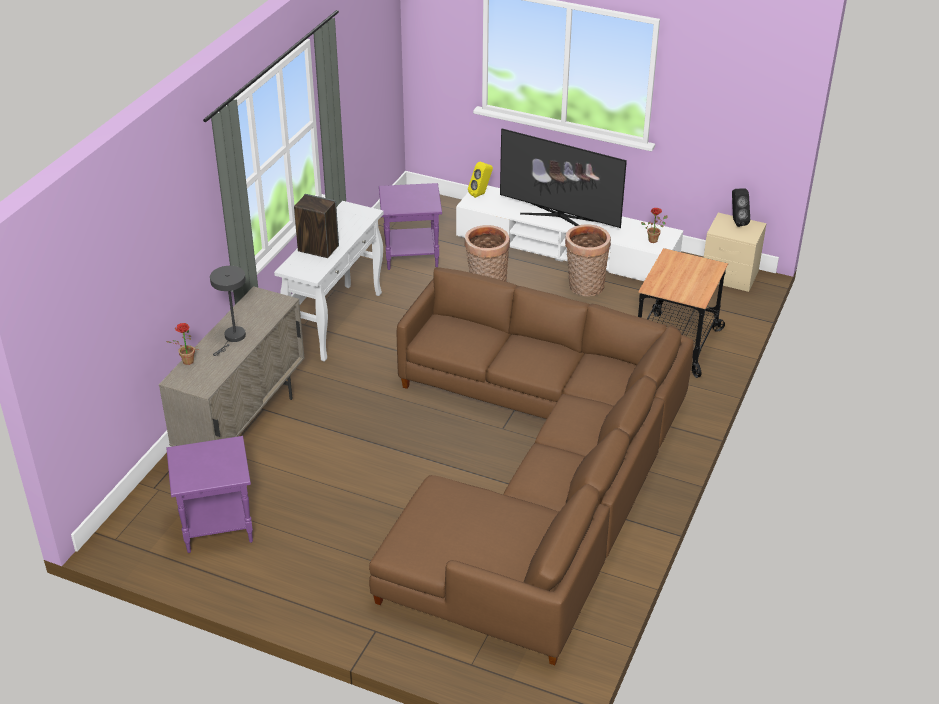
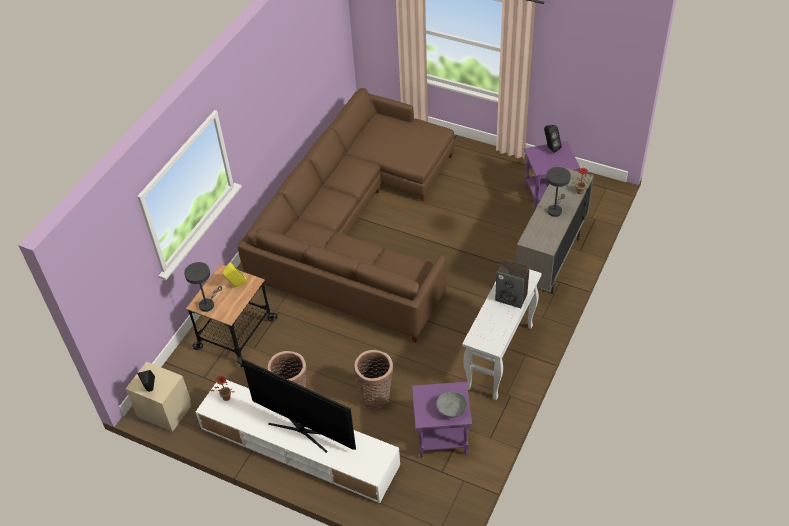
camera: 175 degrees left, 10 degrees up
yellow speaker [468,162,493,198] -> yellow speaker moved to [222,263,248,287]
none -> grey table lamp [184,262,222,312]
none -> grey bowl [436,392,467,417]
none -> black speaker [544,125,562,153]

